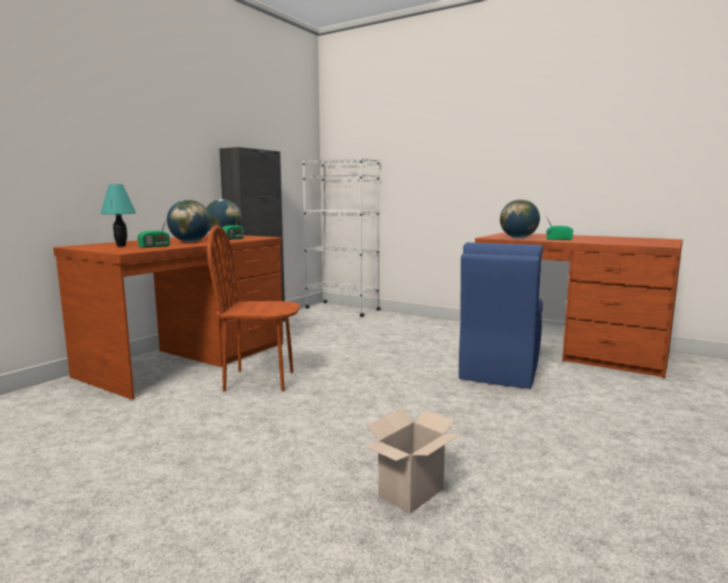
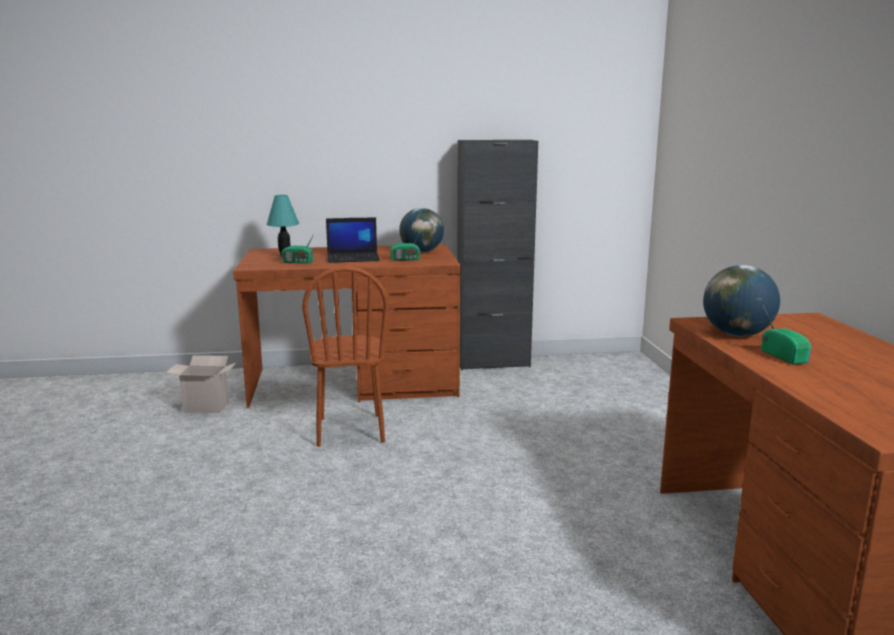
camera: 50 degrees right, 5 degrees up
globe [167,200,211,242] -> laptop [326,217,380,263]
brown chair [207,225,300,391] -> brown chair turned 150 degrees counterclockwise [302,266,389,447]
white bookcase [302,158,381,317] -> none
cardboard box [365,408,461,514] -> cardboard box moved to [166,355,237,413]
blue chair [459,242,543,389] -> none

